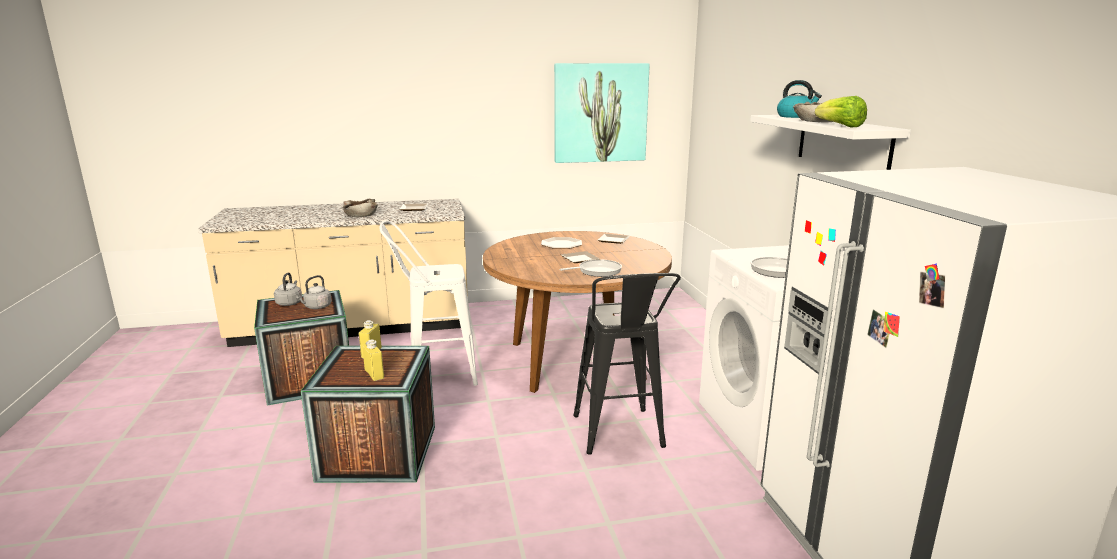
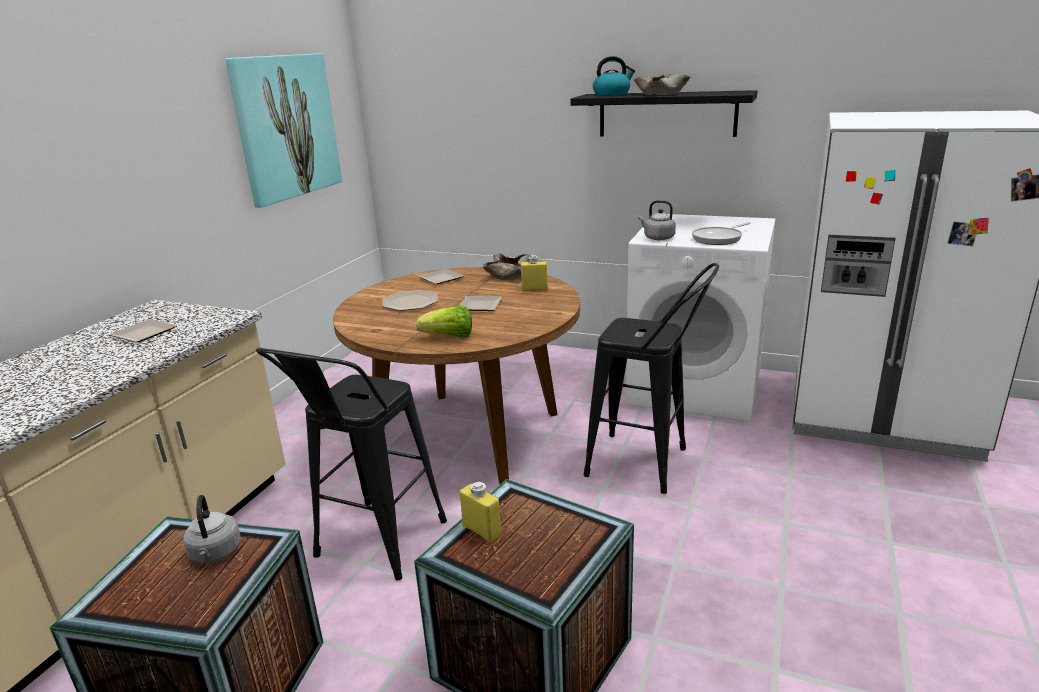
camera: 55 degrees left, 5 degrees up
grey kettle [274,272,302,306] -> grey kettle moved to [638,200,676,240]
beige bowl [343,199,378,217] -> beige bowl moved to [483,253,531,280]
yellow bottle [362,340,384,381] -> yellow bottle moved to [521,255,548,291]
white stool [379,221,478,386] -> black stool [256,348,447,581]
frying pan [559,259,622,277] -> none
white shelf [750,115,911,170] -> black shelf [570,90,757,137]
lettuce [815,96,867,127] -> lettuce moved to [416,305,472,338]

